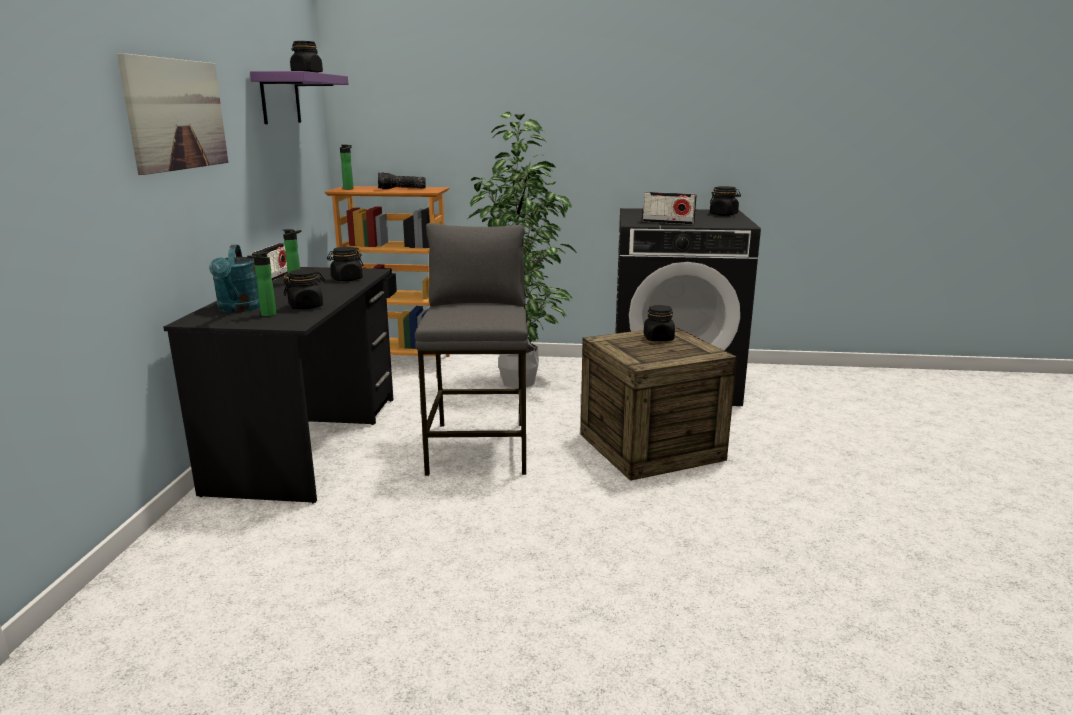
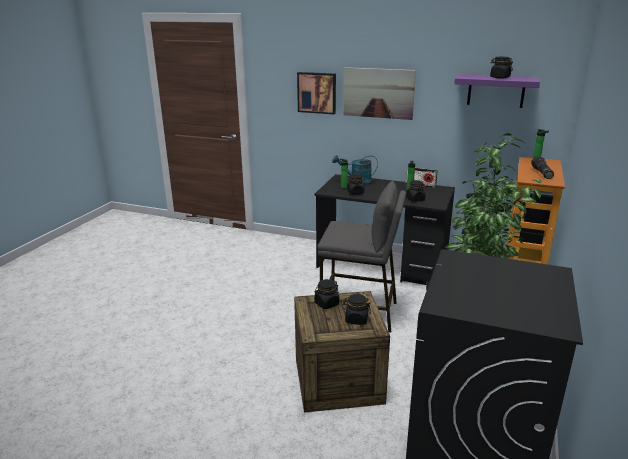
camera: 105 degrees right, 5 degrees up
radio [643,192,697,225] -> none
black jar [710,186,741,216] -> black jar moved to [314,279,339,309]
none -> picture [297,72,336,114]

